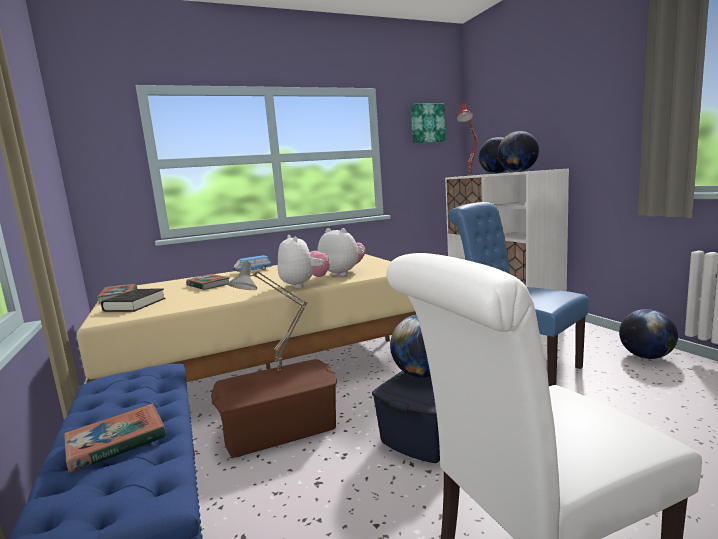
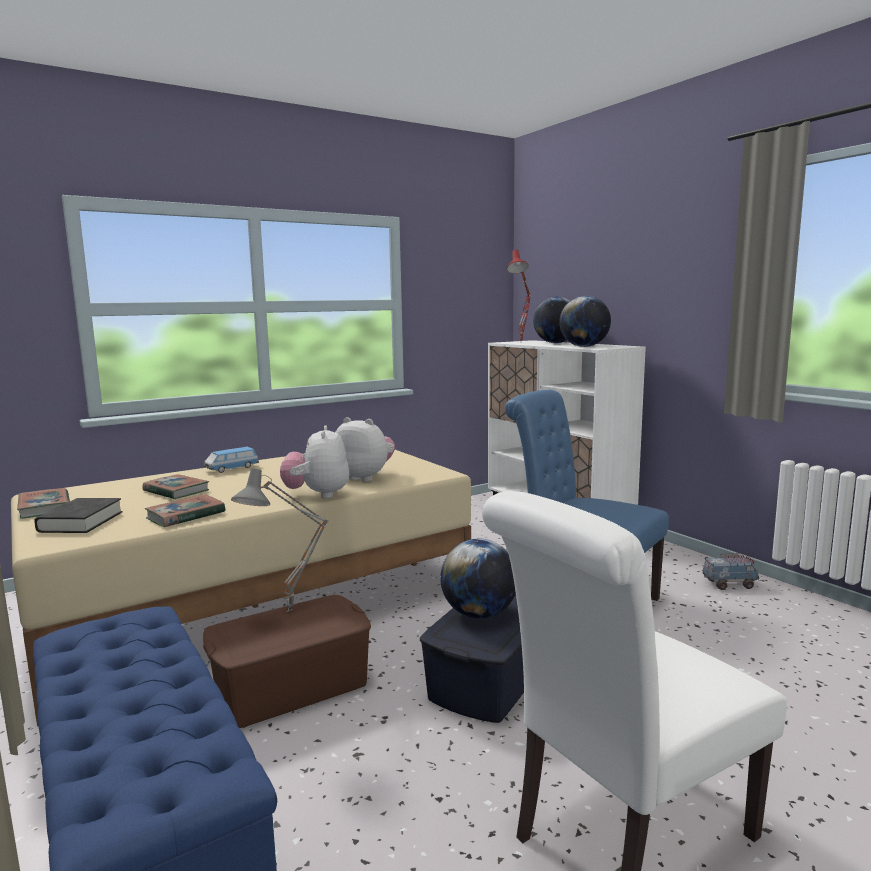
camera: 10 degrees left, 0 degrees up
book [64,403,166,473] -> book moved to [145,494,225,527]
plush toy [278,235,330,289] -> plush toy turned 150 degrees counterclockwise [280,426,349,498]
picture [411,104,446,143] -> none
globe [619,309,678,359] -> toy truck [702,553,759,590]

